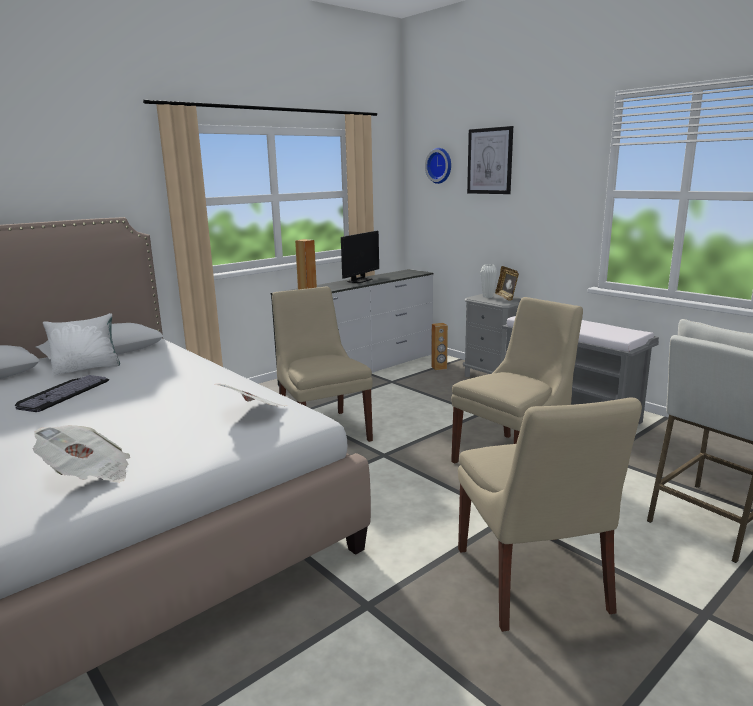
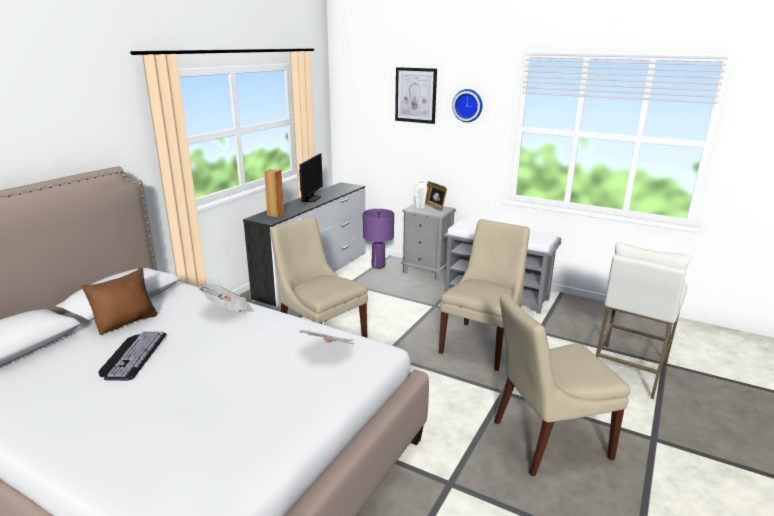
camera: 20 degrees left, 5 degrees up
newspaper [33,425,130,482] -> newspaper moved to [198,285,254,312]
white pillow [43,313,120,375] -> brown pillow [82,267,158,335]
wall clock [425,148,451,184] -> wall clock moved to [452,89,482,122]
brown speaker [431,323,448,370] -> purple table lamp [363,209,394,269]
beige chair [458,398,642,632] -> beige chair turned 105 degrees clockwise [494,293,630,476]

